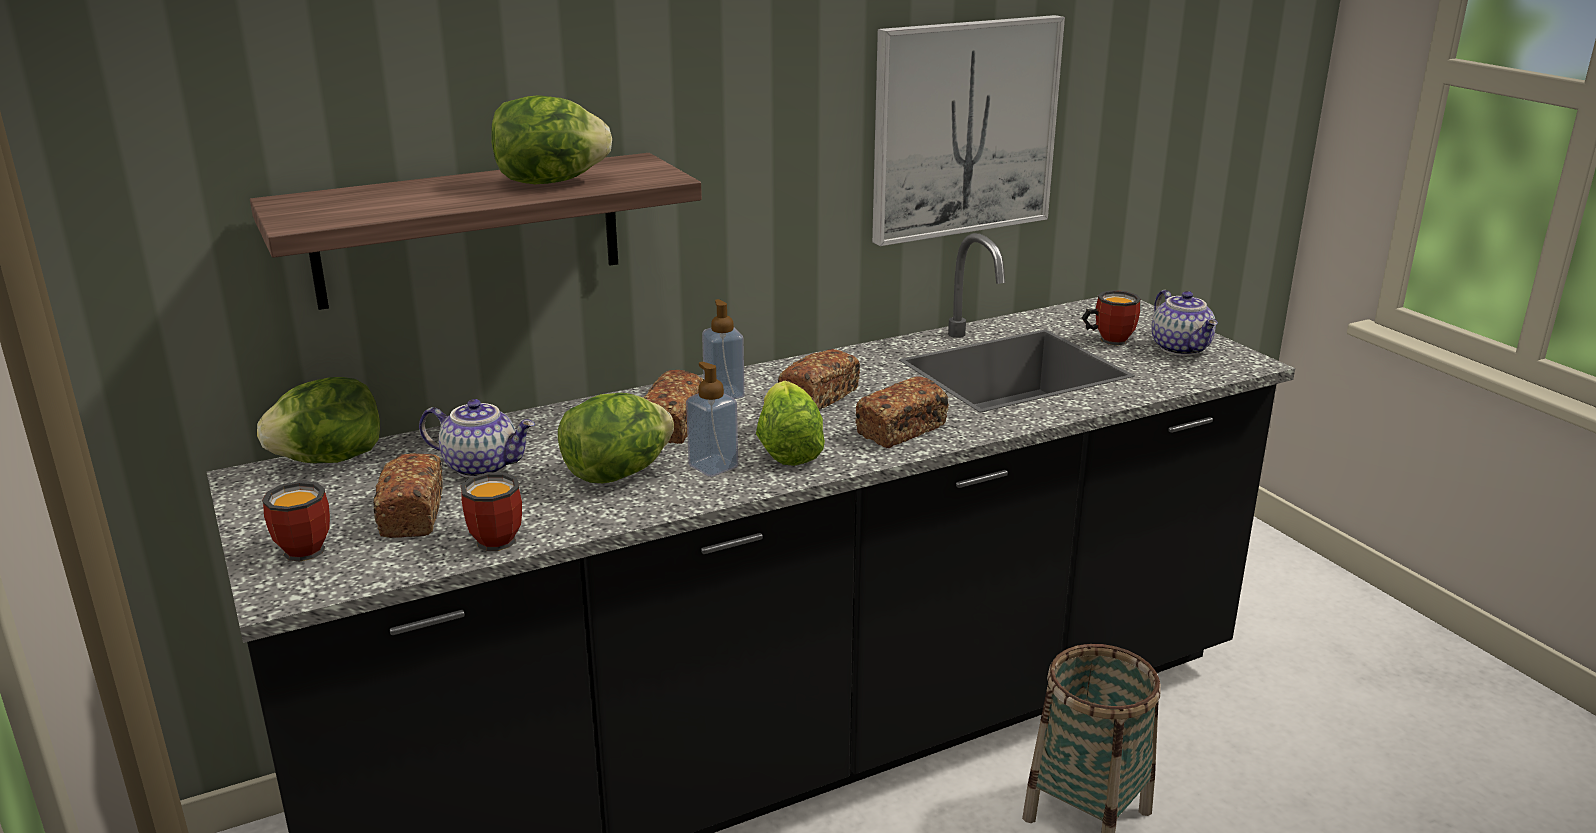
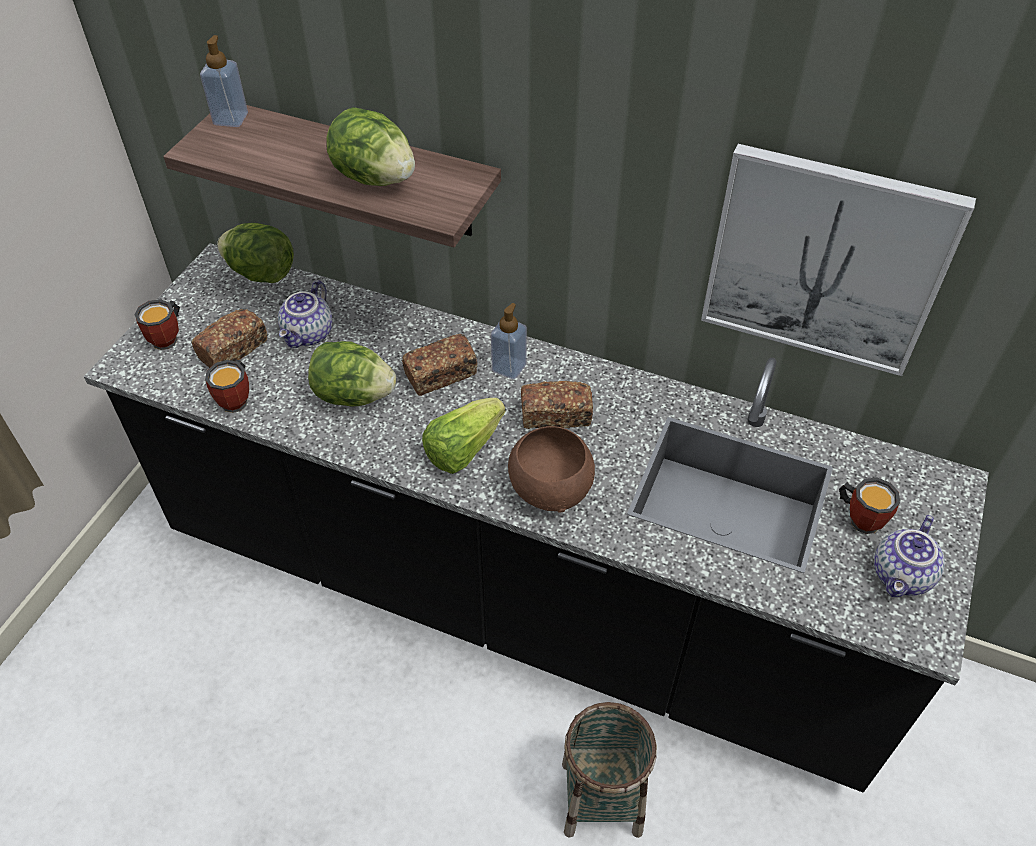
camera: 50 degrees right, 25 degrees up
teapot [419,399,535,478] -> teapot turned 45 degrees clockwise [278,280,332,348]
soap dispenser [686,362,738,477] -> soap dispenser moved to [200,35,248,127]
bread [855,376,949,448] -> brown bowl [508,426,595,513]

